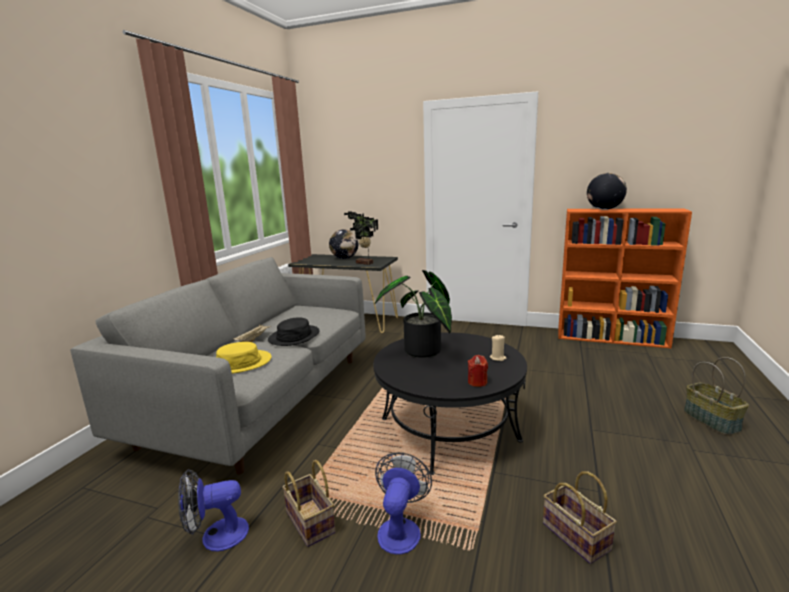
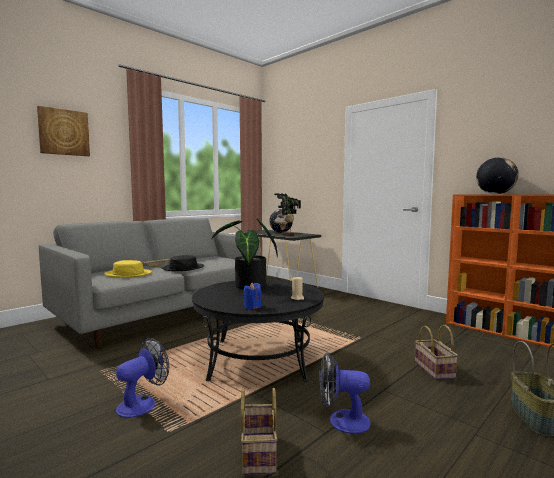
camera: 25 degrees right, 10 degrees down
fan [178,469,249,552] -> fan moved to [319,352,371,434]
basket [282,460,336,547] -> basket moved to [415,325,458,380]
red candle [468,355,488,387] -> blue candle [243,282,262,309]
none -> picture [37,106,90,156]

